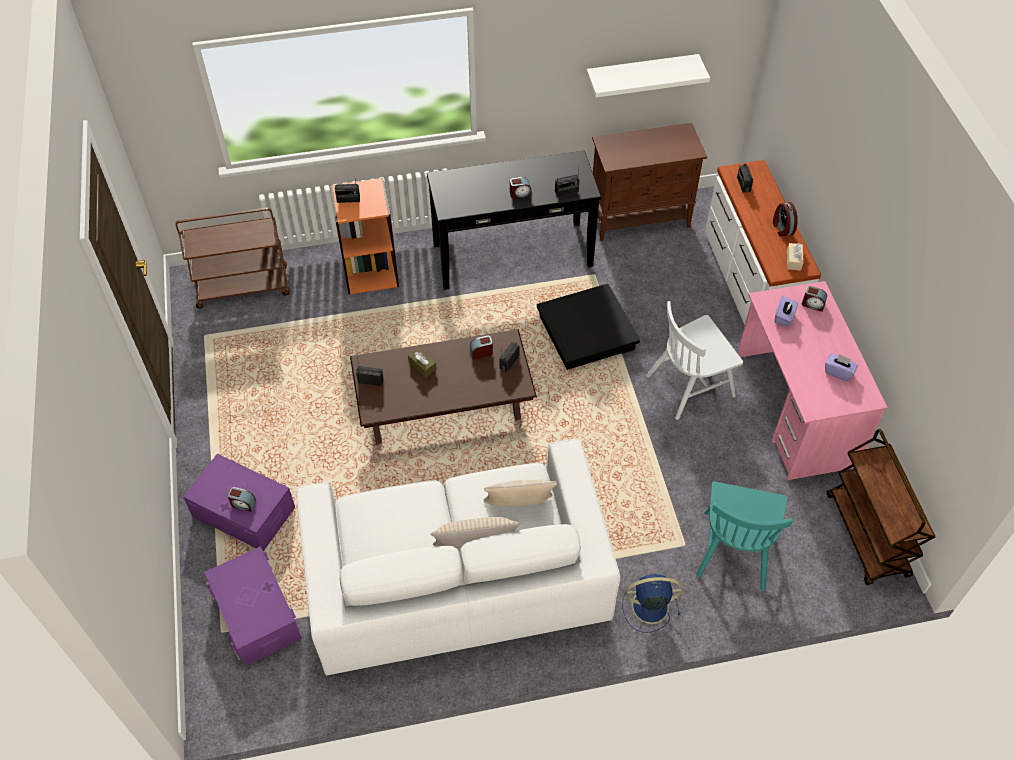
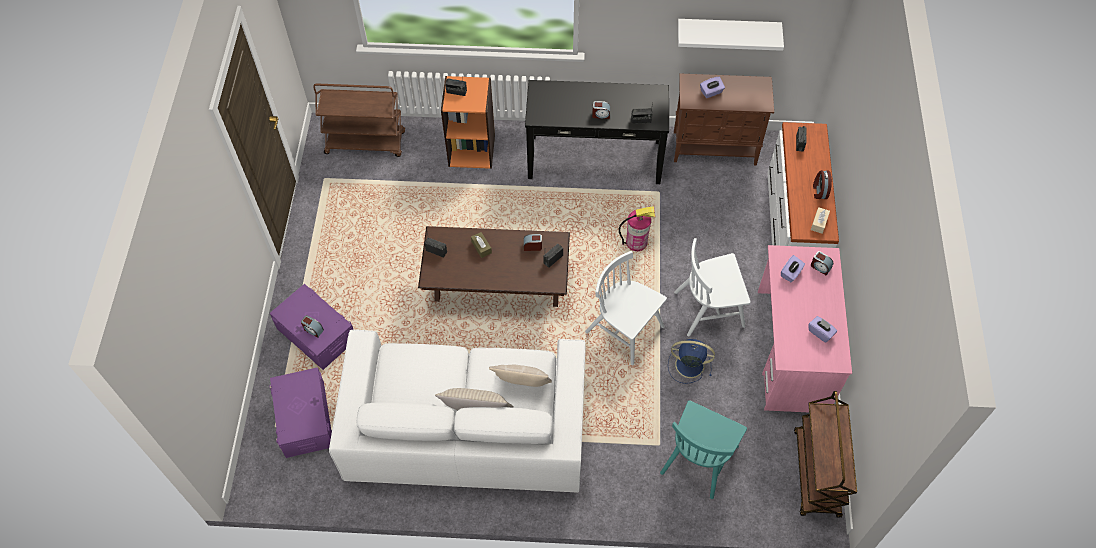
camera: 15 degrees right, 5 degrees up
black storage box [537,284,640,370] -> fire extinguisher [619,207,655,251]
blue fan [622,574,682,633] -> blue fan moved to [668,339,715,384]
none -> white chair [585,251,667,365]
none -> purple tissue box [700,77,725,98]

